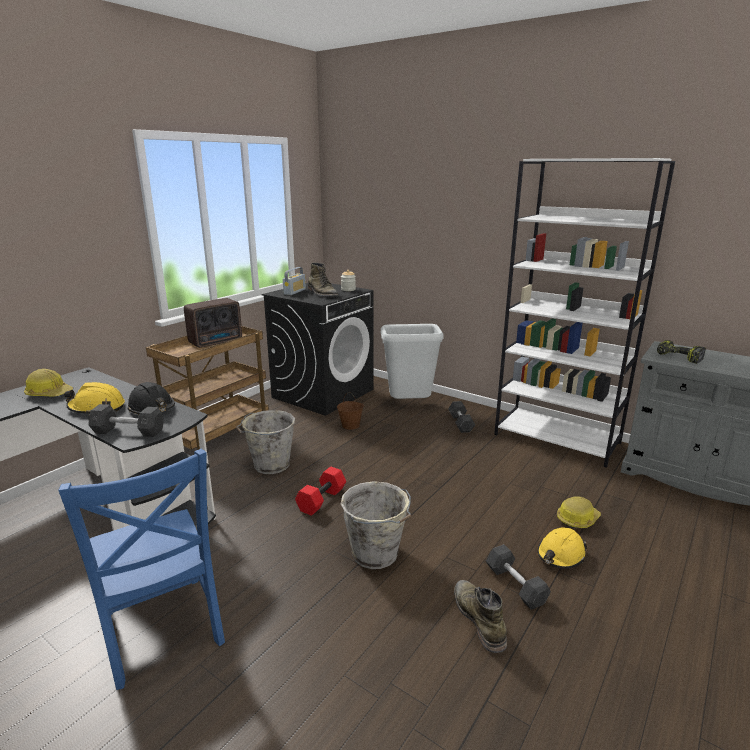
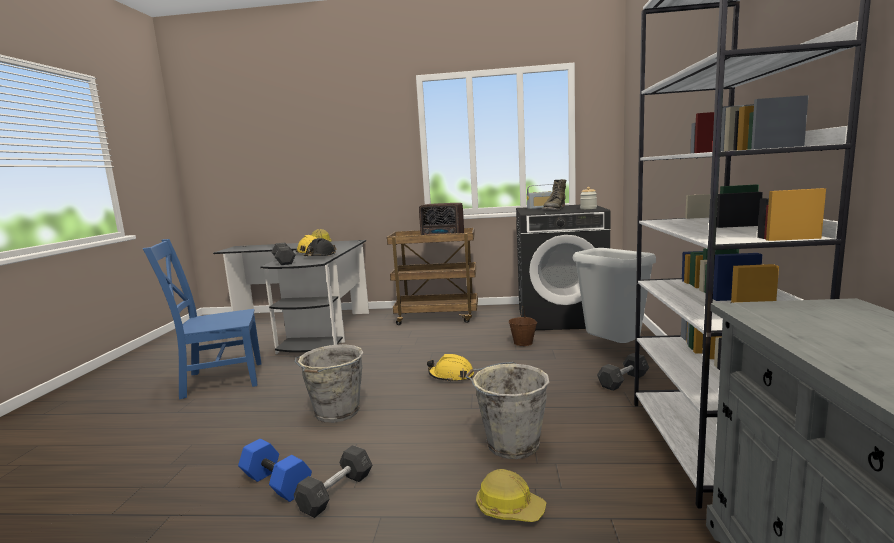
camera: 60 degrees right, 10 degrees down
blue chair [58,449,225,690] -> blue chair turned 45 degrees clockwise [143,239,261,400]
grey bucket [236,410,295,474] -> grey bucket moved to [465,362,549,459]
red dumbbell [295,466,346,516] -> none
green boot [454,580,507,653] -> blue dumbbell [238,439,312,502]
yellow hard hat [537,527,588,569] -> yellow hard hat moved to [427,354,474,382]
power drill [657,340,706,364] -> none

